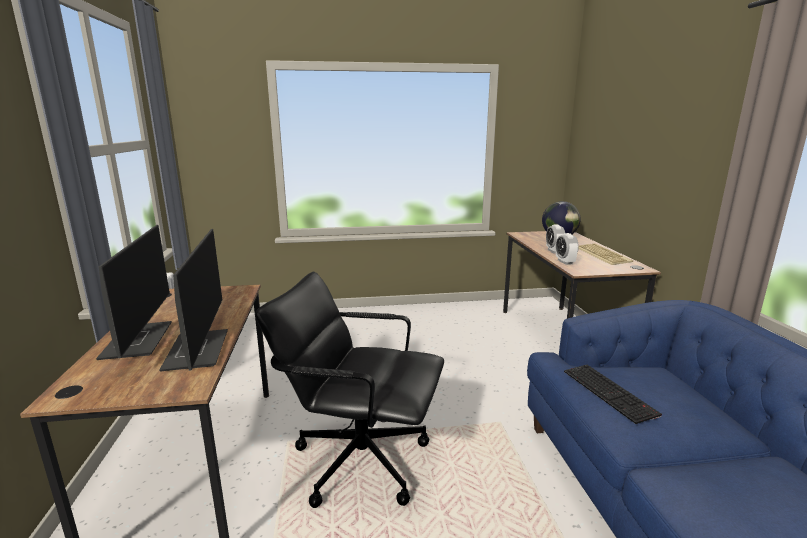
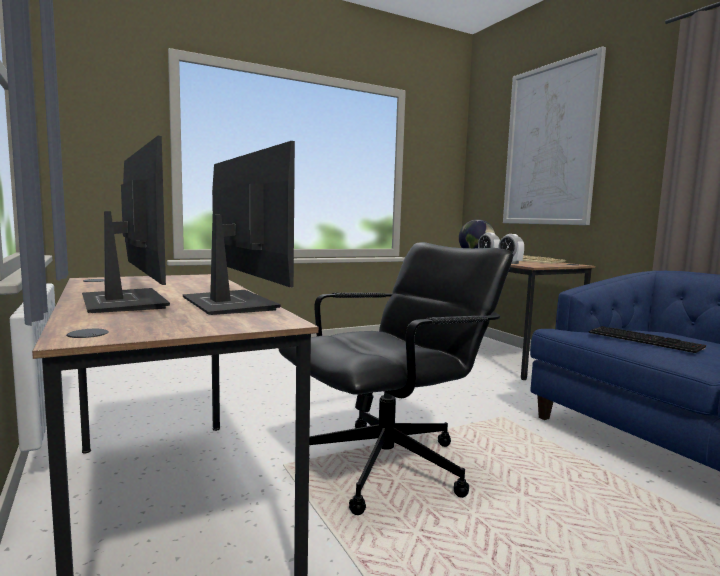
camera: 20 degrees left, 10 degrees down
black office chair [255,272,444,508] -> black office chair turned 150 degrees clockwise [279,242,513,515]
none -> picture [503,46,606,225]

